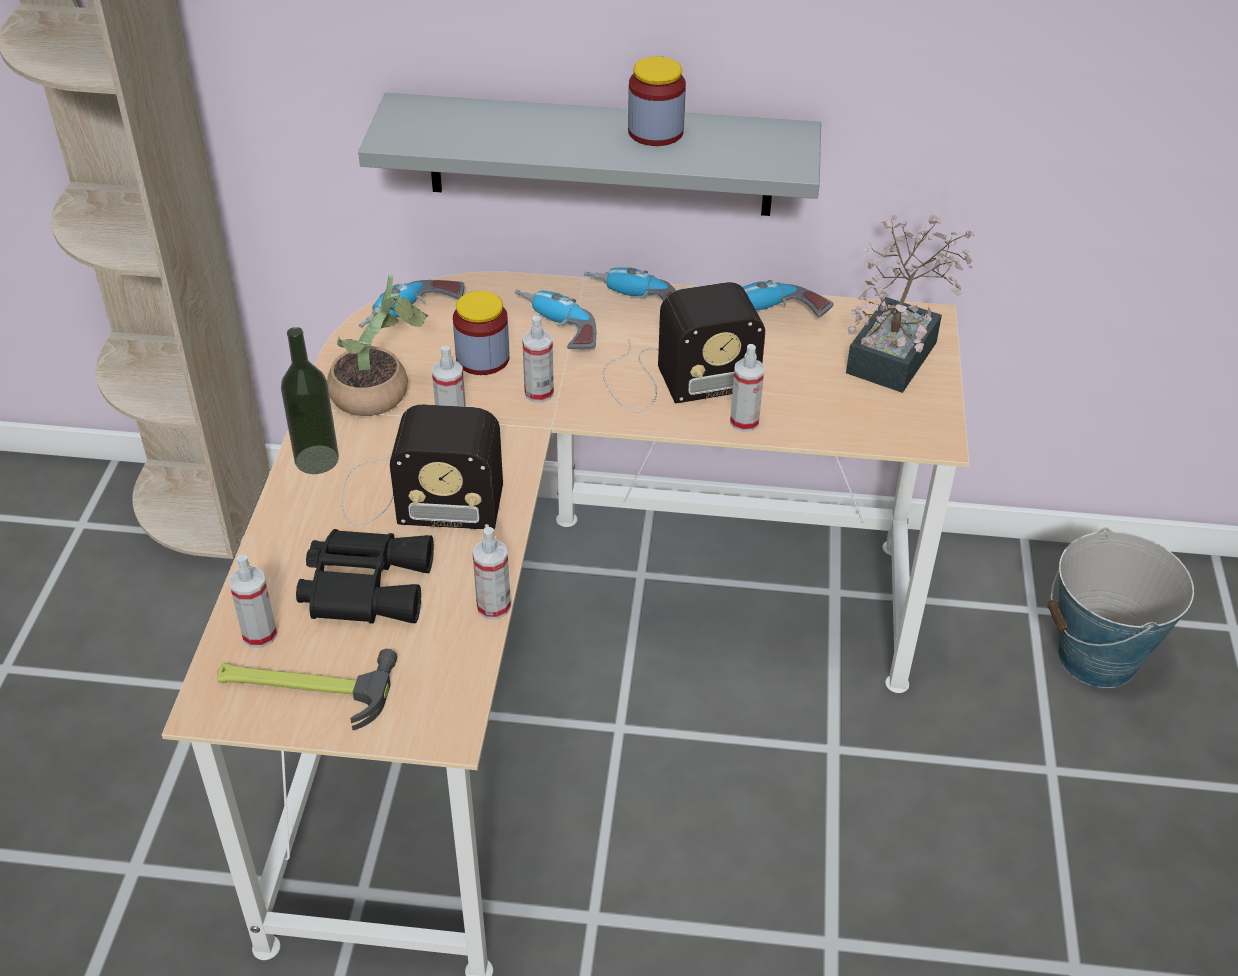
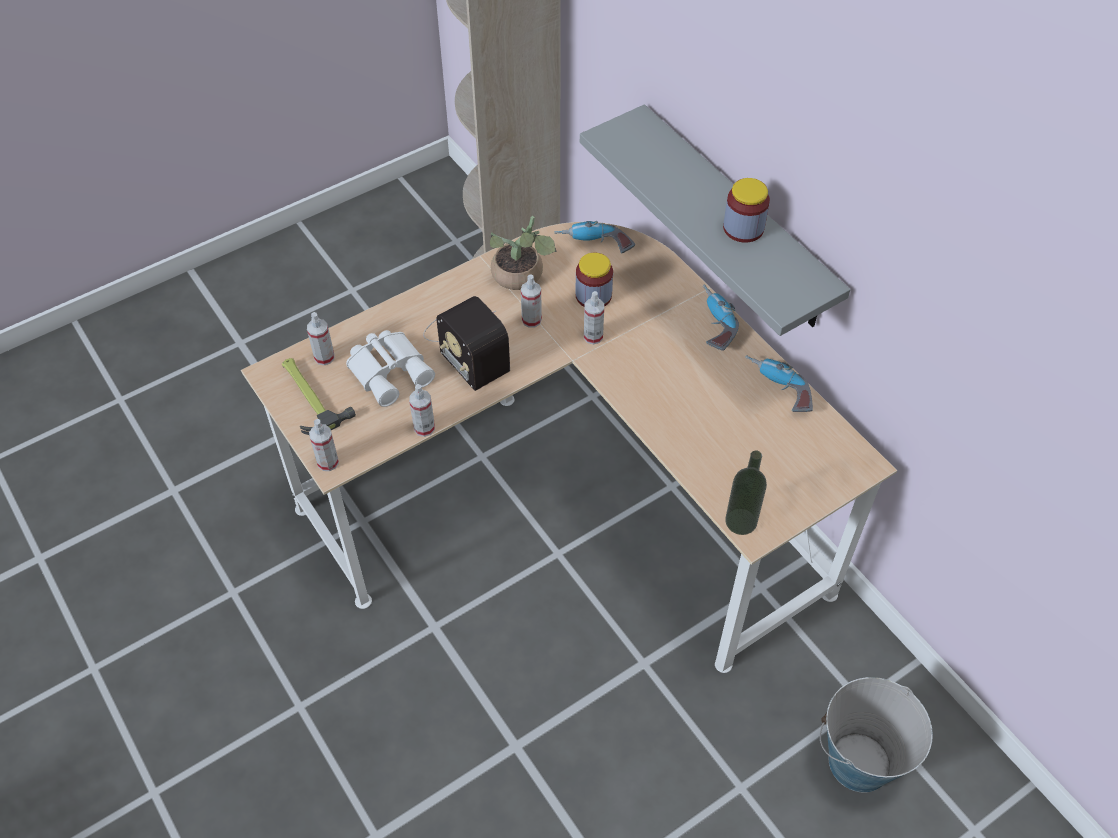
camera: 50 degrees right, 10 degrees up
bottle [281,327,339,474] -> bottle moved to [725,451,767,535]
black binoculars [296,529,434,624] -> white binoculars [346,330,435,407]
power drill [515,289,596,349] -> none
radio [603,282,765,413] -> none
spray bottle [730,344,765,432] -> spray bottle moved to [309,419,339,471]
potted plant [846,215,975,393] -> none

